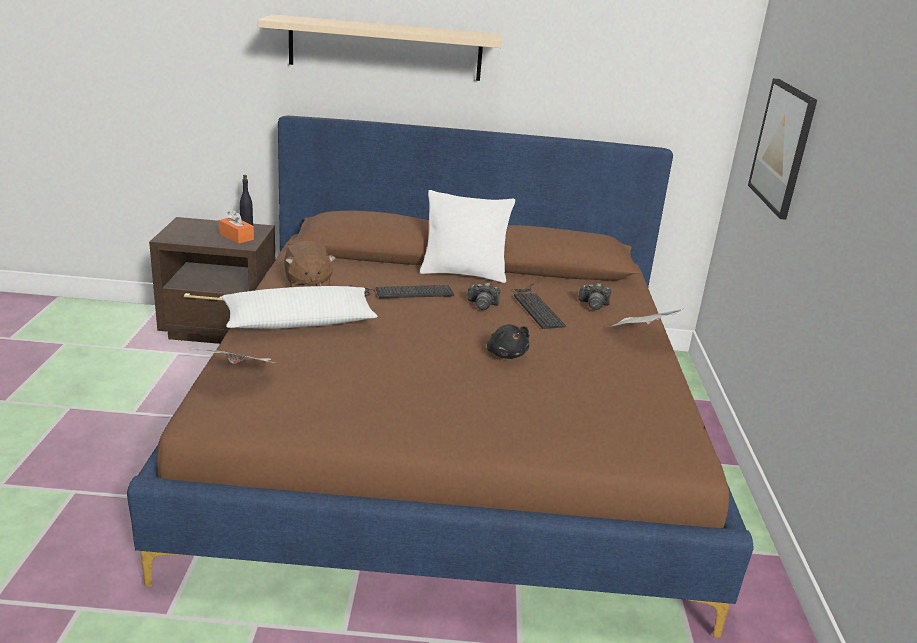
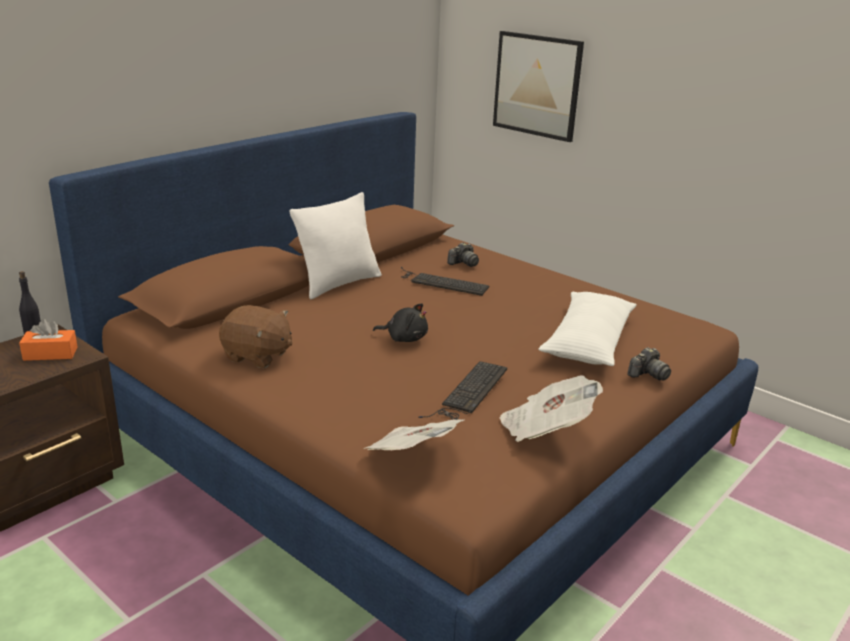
camera: 50 degrees left, 0 degrees up
white pillow [222,286,378,329] -> white pillow moved to [539,292,637,366]
beige shelf [257,14,502,81] -> none
keyboard [350,285,454,298] -> keyboard moved to [418,361,507,420]
camera [467,282,500,310] -> camera moved to [627,347,671,381]
black plush toy [487,324,529,359] -> black plush toy moved to [373,303,428,342]
newspaper [608,309,681,327] -> newspaper moved to [499,375,603,442]

